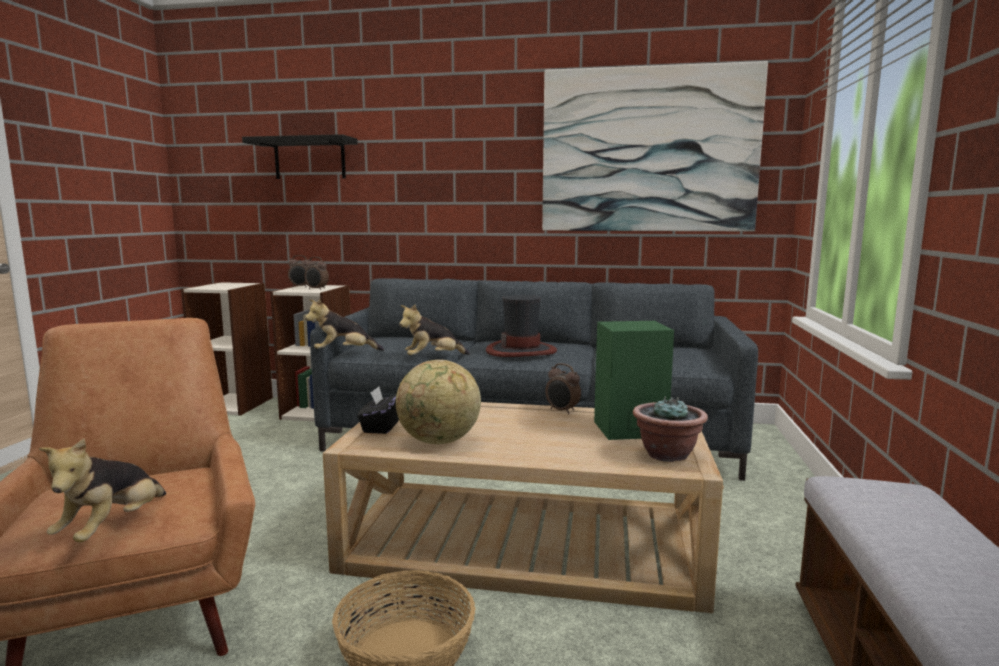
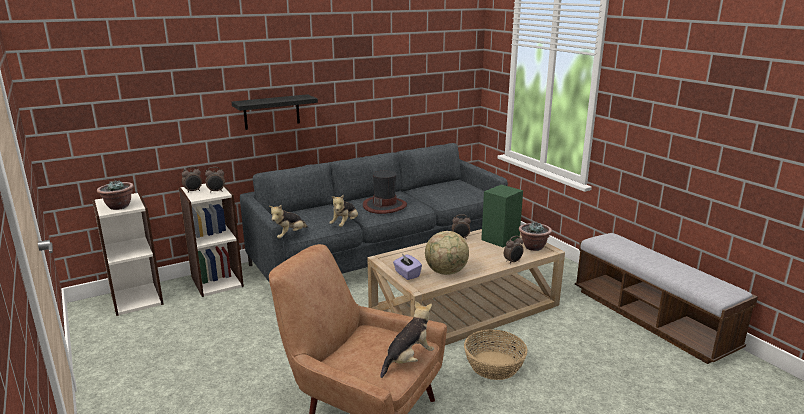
camera: 40 degrees left, 10 degrees up
plush toy [39,439,166,542] -> plush toy turned 105 degrees counterclockwise [380,301,434,378]
black shelf [242,134,358,179] -> black shelf moved to [232,94,318,130]
black tissue box [357,386,399,434] -> purple tissue box [393,254,422,280]
picture [542,61,768,232] -> none
none -> potted plant [97,180,134,210]
none -> alarm clock [504,236,523,263]

